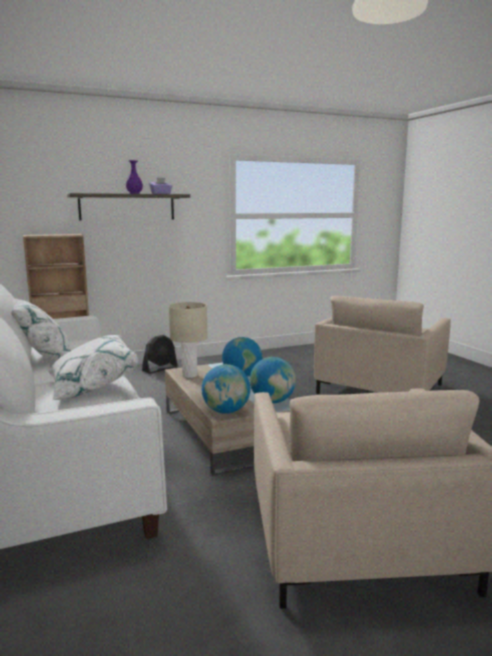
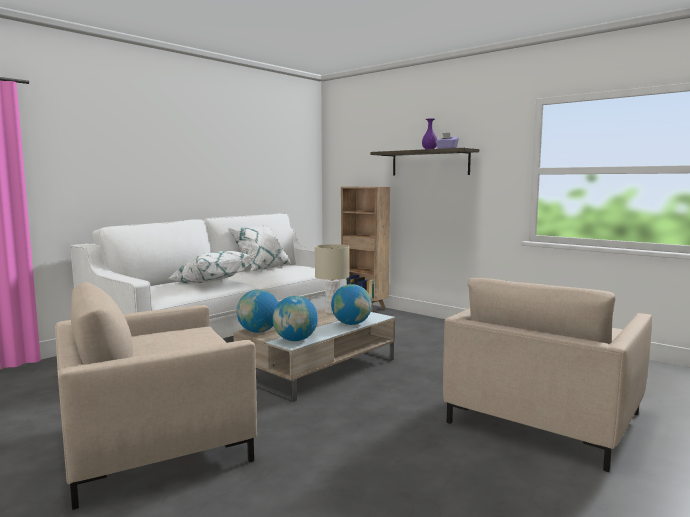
camera: 65 degrees right, 5 degrees down
black fan [142,335,178,374] -> none
beige armchair [314,296,451,394] -> beige armchair turned 60 degrees counterclockwise [443,278,652,472]

